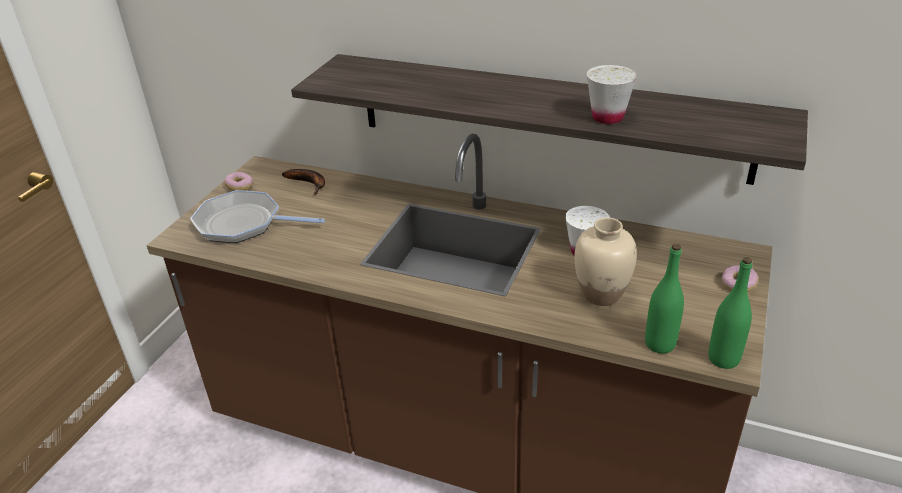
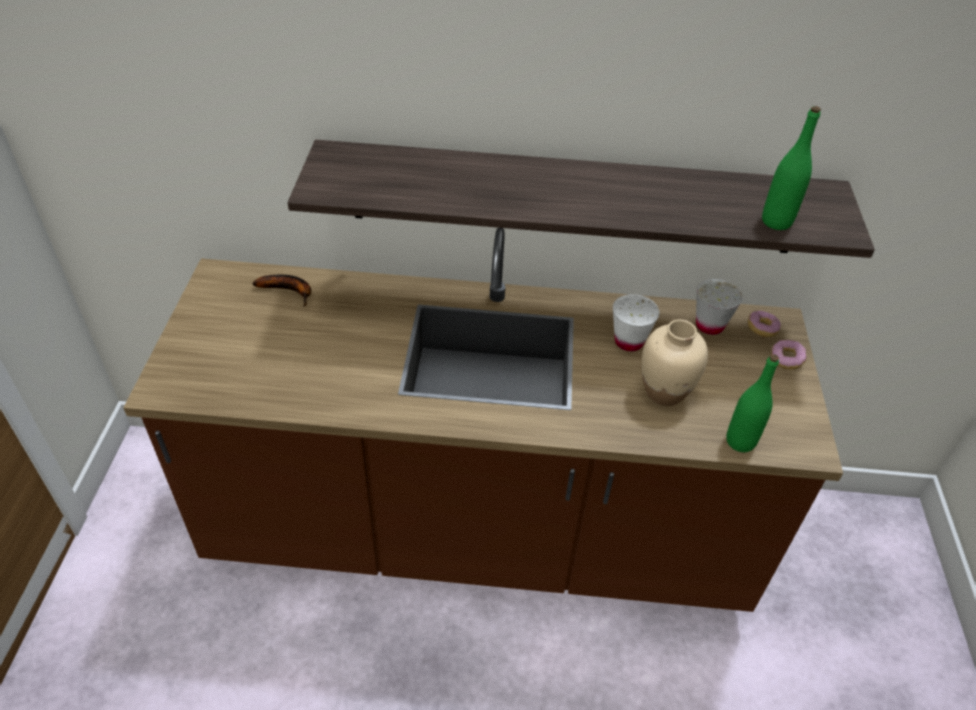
camera: 20 degrees left, 10 degrees up
frying pan [190,190,325,243] -> none
donut [224,172,253,191] -> donut moved to [748,311,781,337]
white cup [587,65,637,124] -> white cup moved to [696,279,743,335]
green bottle [708,257,752,369] -> green bottle moved to [762,106,821,230]

